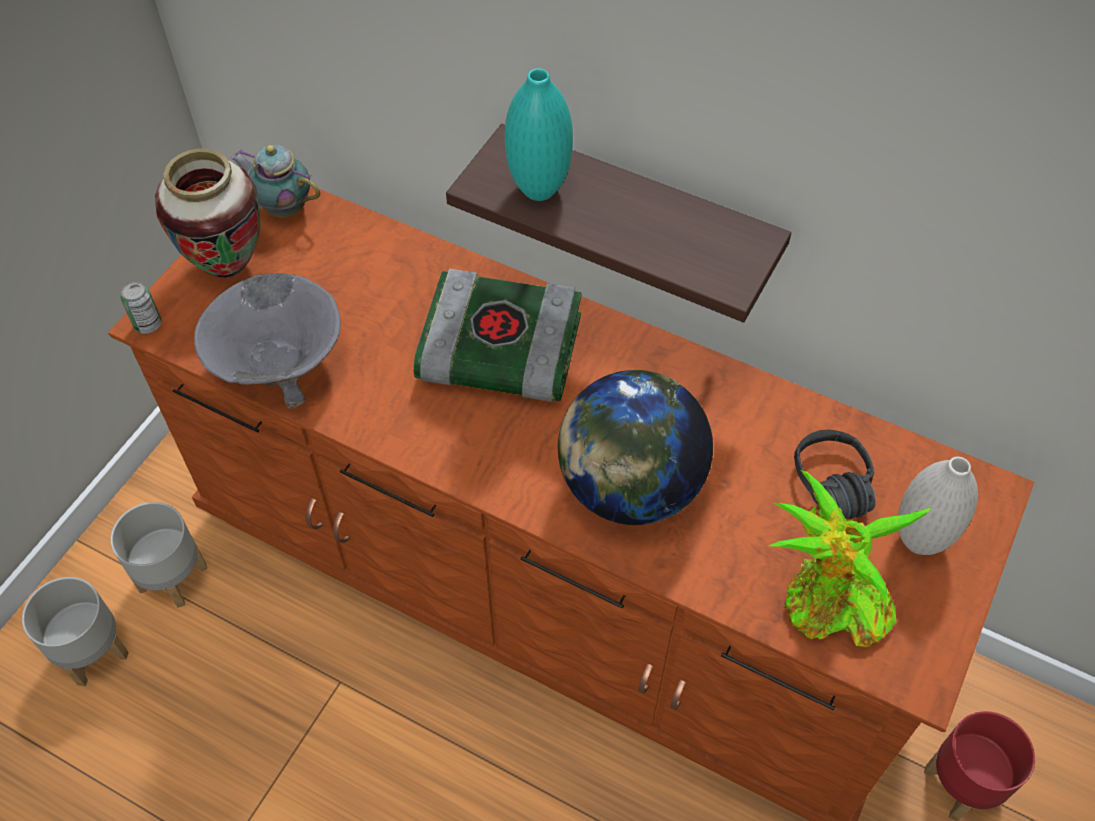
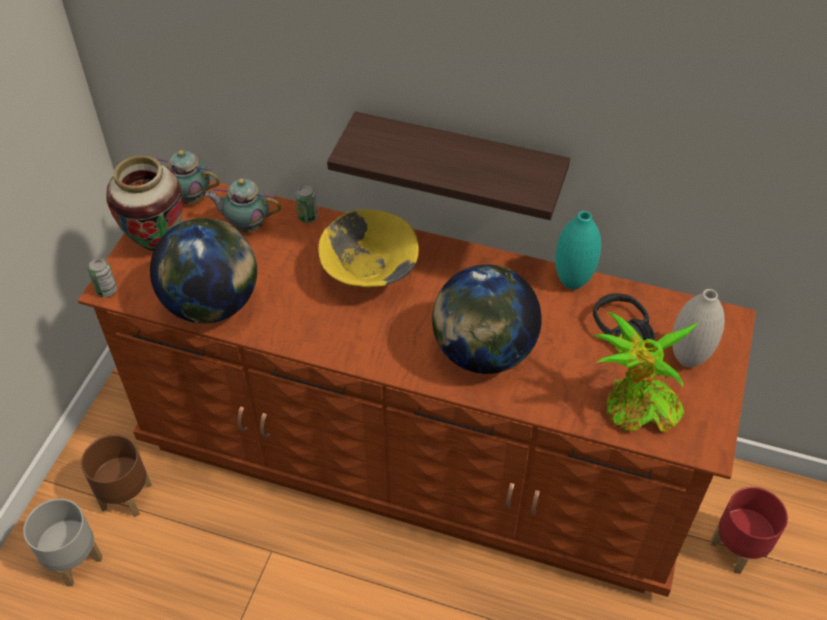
camera: 10 degrees left, 5 degrees down
grey planter [110,502,207,608] -> brown planter [81,435,152,517]
grey bowl [194,273,341,409] -> globe [150,218,257,324]
book [414,268,582,402] -> yellow bowl [318,210,419,288]
turquoise vase [505,68,573,201] -> turquoise vase moved to [555,211,601,290]
none -> teapot [205,179,281,233]
none -> can [295,185,318,223]

